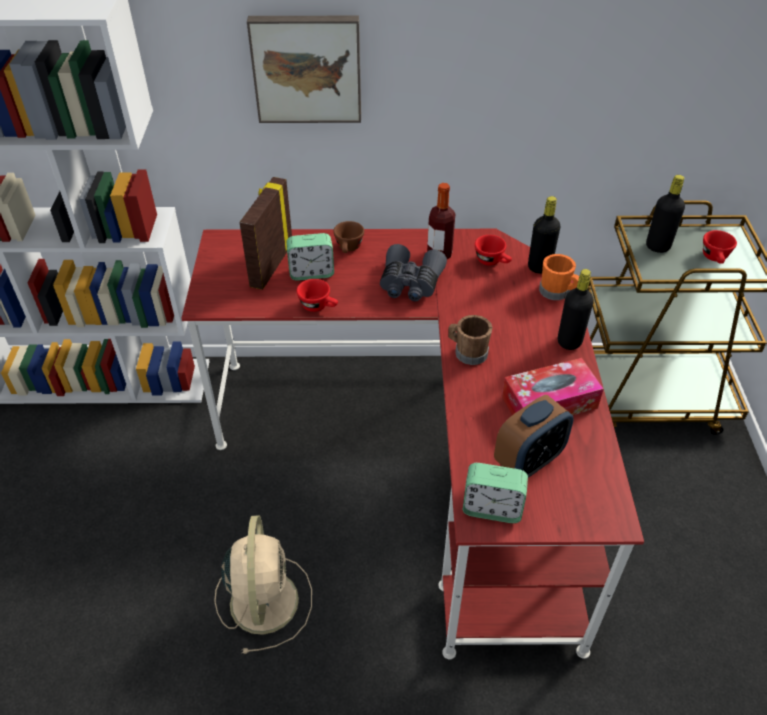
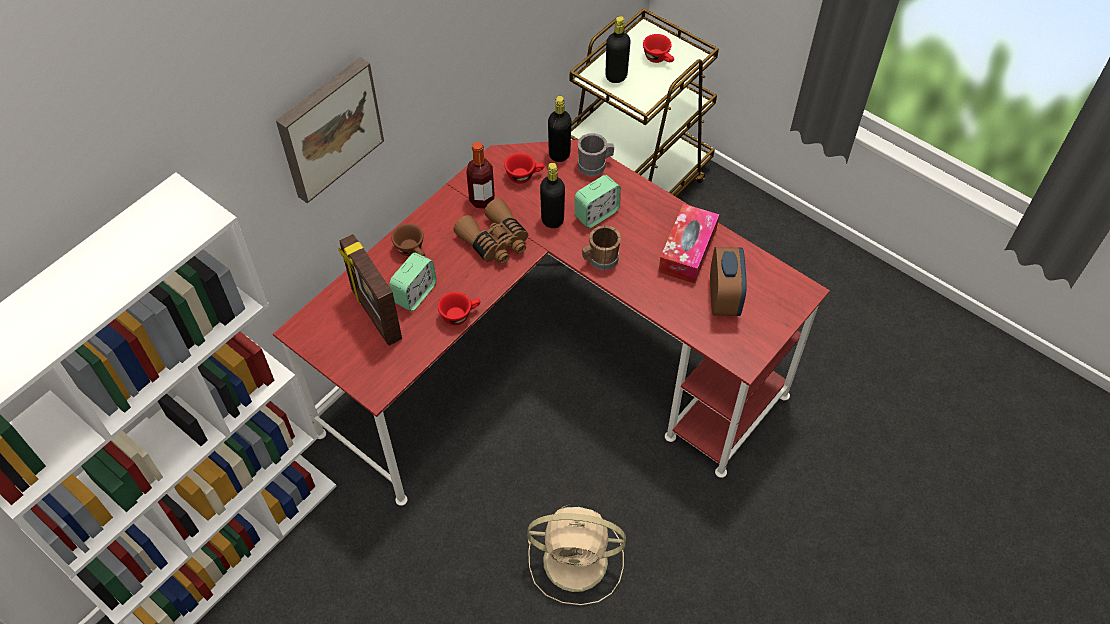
camera: 50 degrees left, 10 degrees up
beige fan [214,515,312,654] -> beige fan turned 150 degrees clockwise [527,504,626,605]
grey binoculars [380,244,447,302] -> brown binoculars [453,198,528,264]
alarm clock [463,463,528,523] -> alarm clock moved to [575,175,621,228]
orange mug [539,254,579,300] -> grey mug [578,133,614,176]
black bottle [558,269,594,350] -> black bottle moved to [540,163,565,228]

